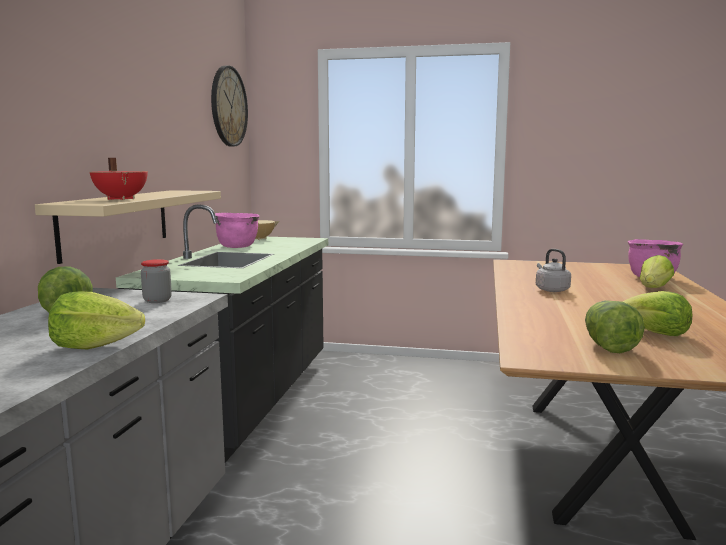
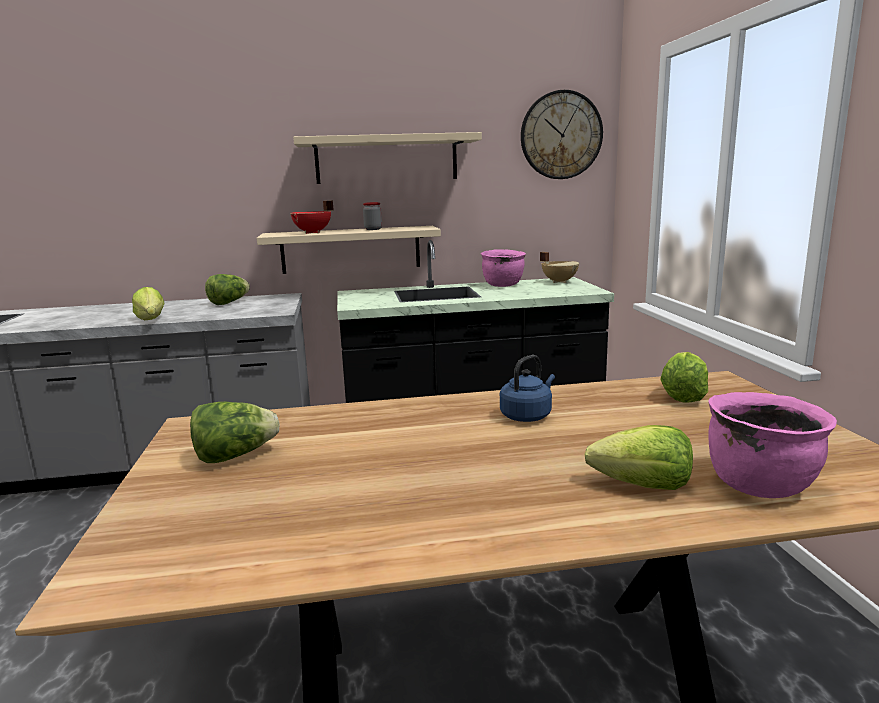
camera: 70 degrees right, 5 degrees up
jar [141,259,172,303] -> jar moved to [363,202,382,230]
grey kettle [536,249,571,292] -> blue kettle [500,355,555,422]
lettuce [623,291,692,336] -> lettuce moved to [661,352,708,403]
none -> beige shelf [293,132,482,184]

